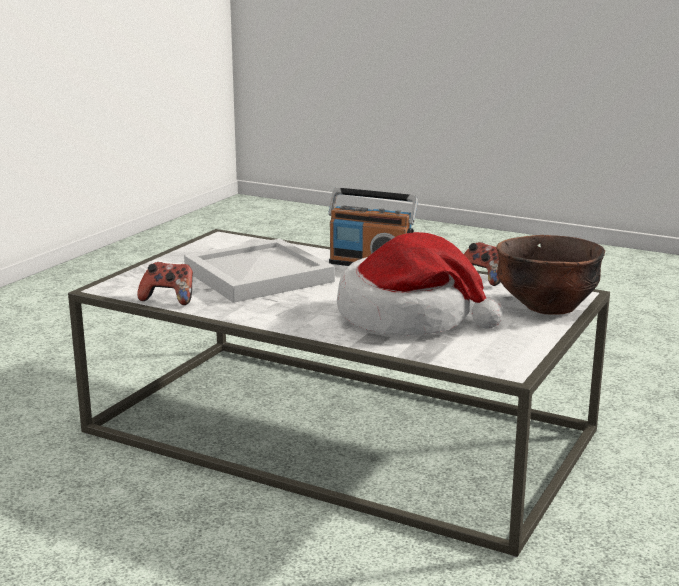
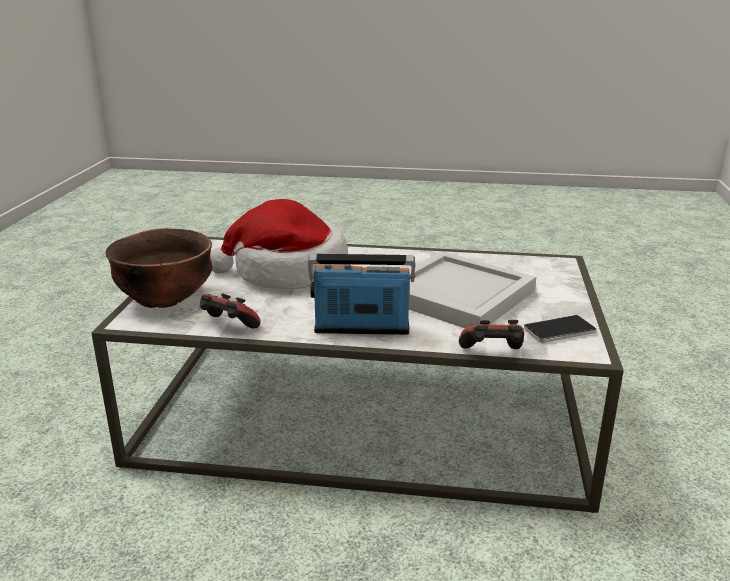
camera: 160 degrees right, 5 degrees up
game controller [137,262,193,305] -> game controller moved to [459,320,524,349]
none -> phone [524,315,597,343]

